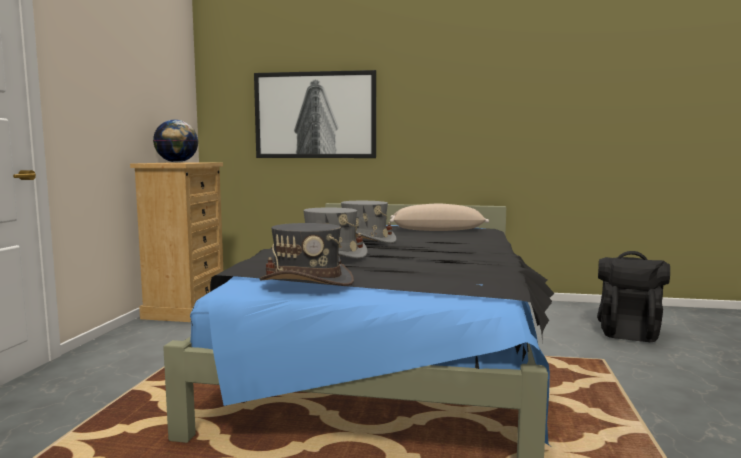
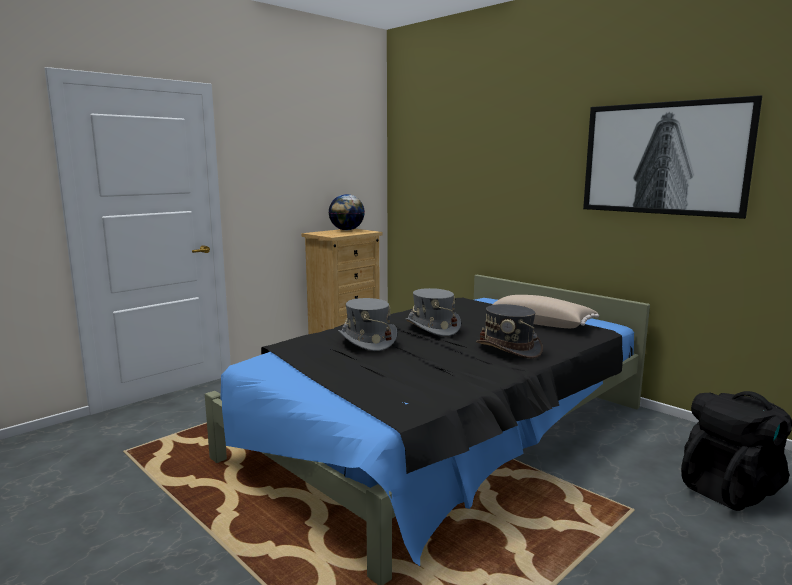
camera: 35 degrees right, 5 degrees up
picture [254,70,376,158] -> picture moved to [583,95,762,219]
grey hat [260,223,354,286] -> grey hat moved to [476,304,543,359]

